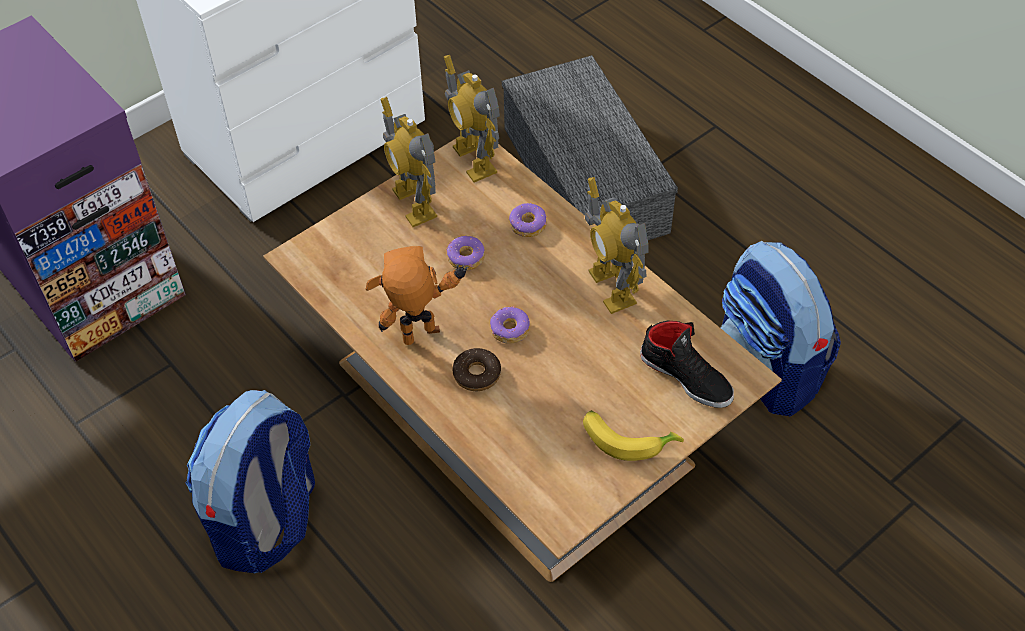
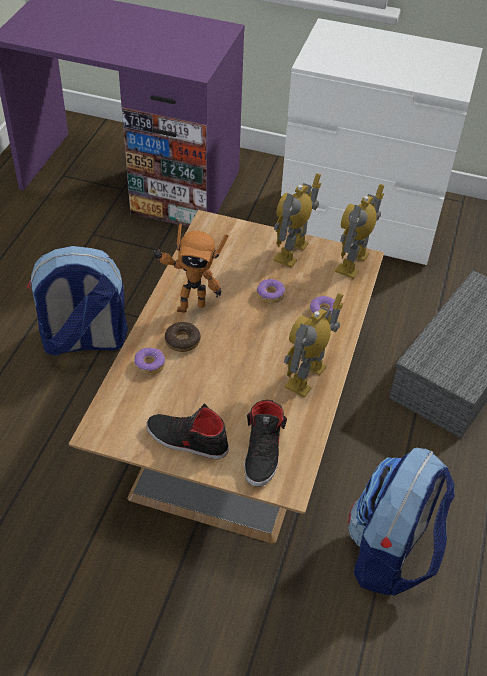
camera: 55 degrees right, 5 degrees down
toy robot [366,246,468,345] -> toy robot turned 135 degrees clockwise [151,224,228,312]
donut [490,306,530,344] -> donut moved to [134,348,165,375]
banana [583,410,684,461] -> black shoe [146,404,229,460]

